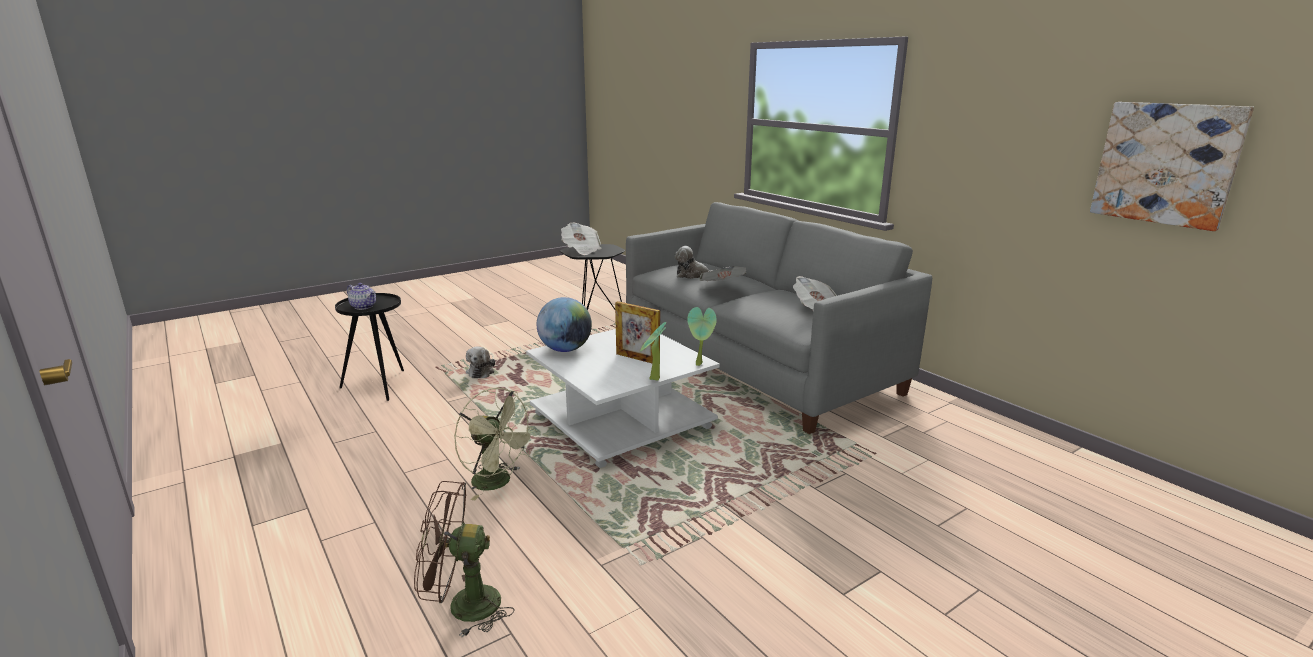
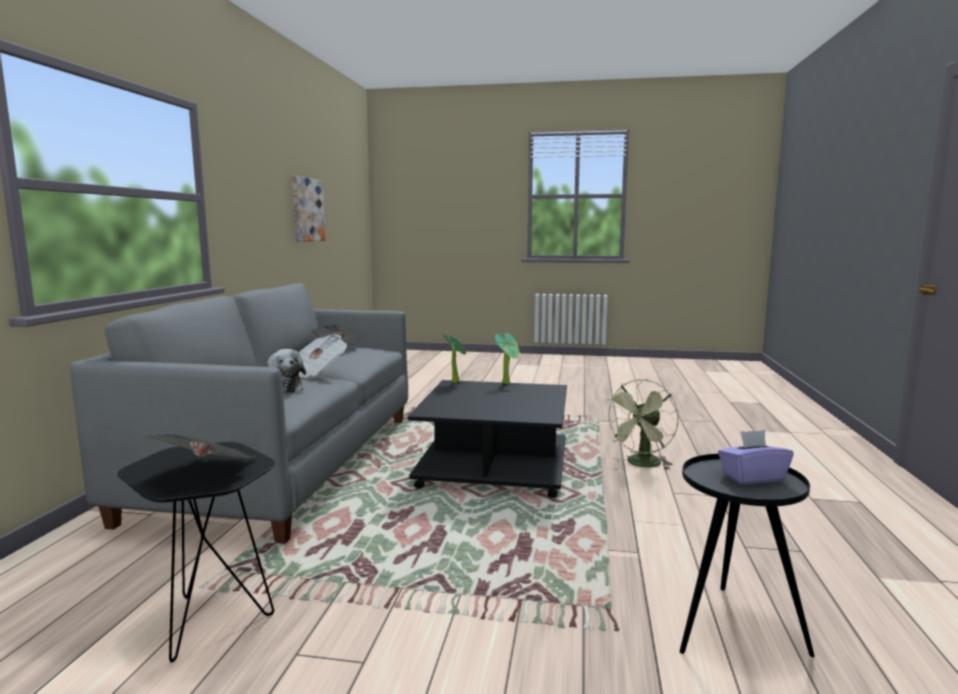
camera: 135 degrees left, 10 degrees down
teapot [347,283,376,310] -> purple tissue box [718,430,794,484]
brown fan [414,481,515,637] -> none
green fan [454,388,538,500] -> green fan turned 135 degrees counterclockwise [604,379,679,470]
plush toy [466,346,495,378] -> none
white coffee table [526,329,720,468] -> black coffee table [408,380,567,498]
globe [537,297,592,352] -> none
picture frame [615,301,660,363] -> none

